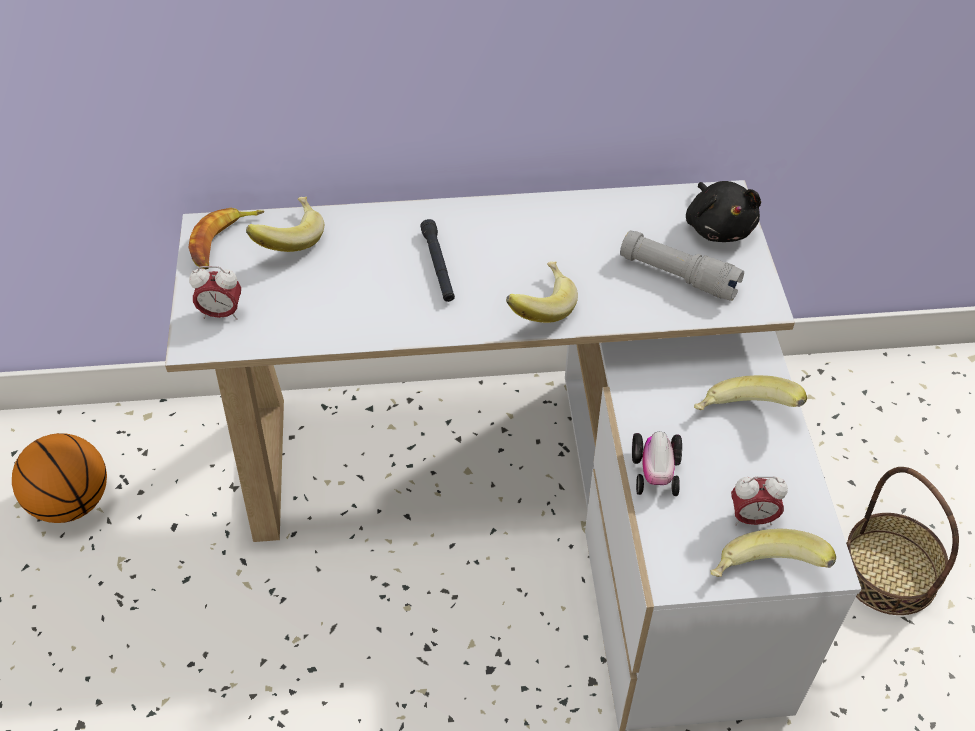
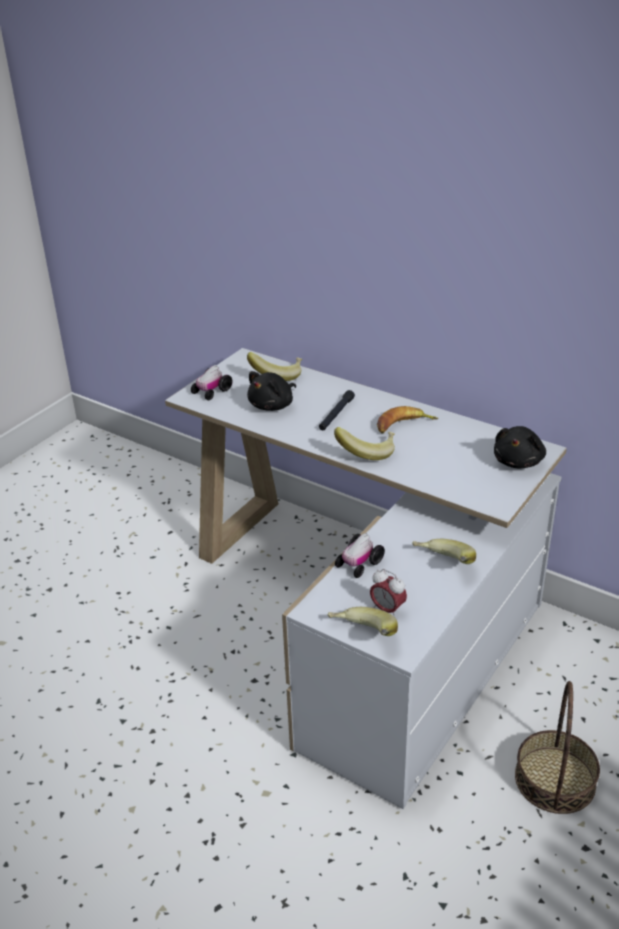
camera: 40 degrees right, 15 degrees down
basketball [12,433,107,523] -> none
banana [188,208,265,269] -> banana moved to [377,406,438,433]
alarm clock [189,266,241,320] -> toy car [191,365,232,400]
grey flashlight [620,230,744,301] -> none
none -> black plush toy [247,371,296,411]

